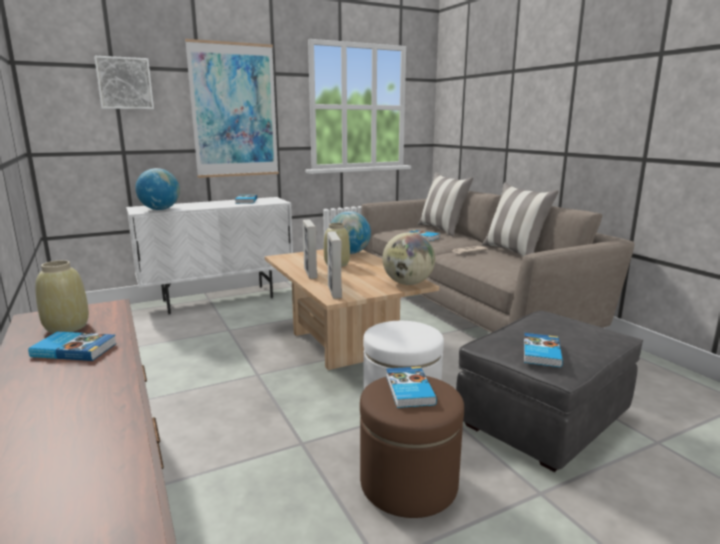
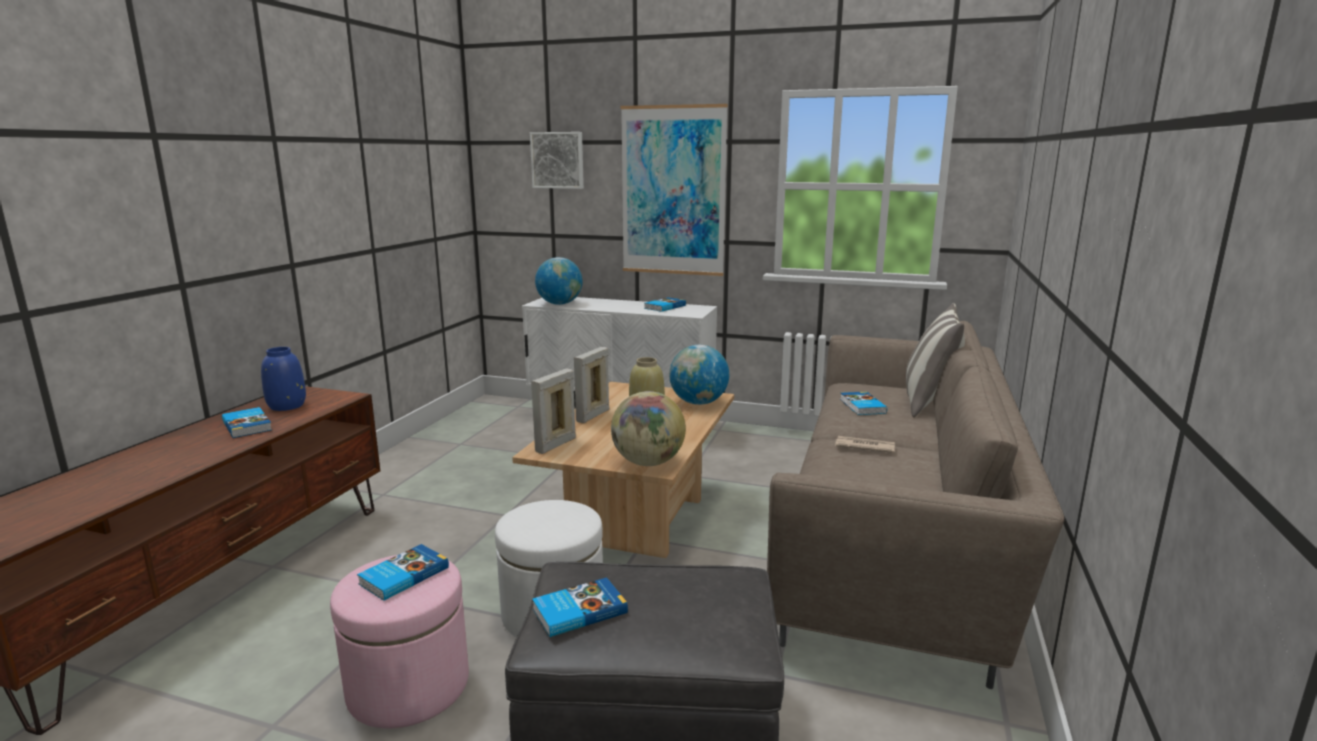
camera: 45 degrees right, 0 degrees up
beige vase [35,260,89,334] -> blue vase [261,347,306,411]
brown ottoman [360,376,464,518] -> pink ottoman [330,555,469,728]
pillow [482,183,559,257] -> none

